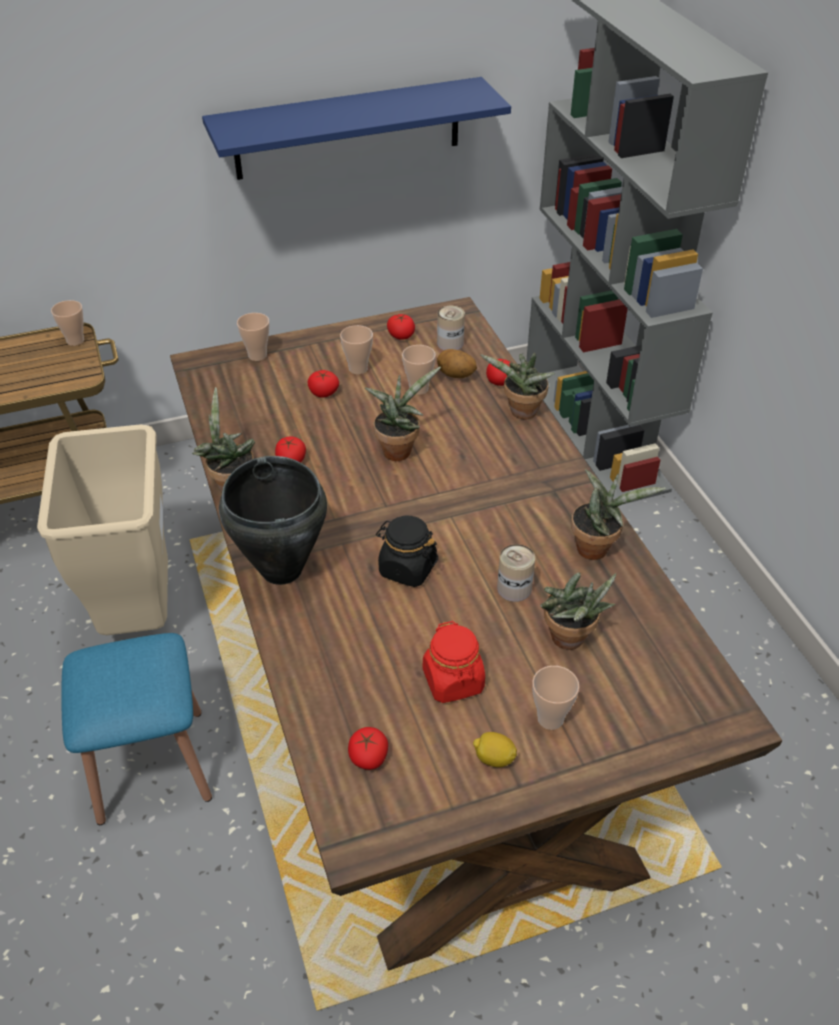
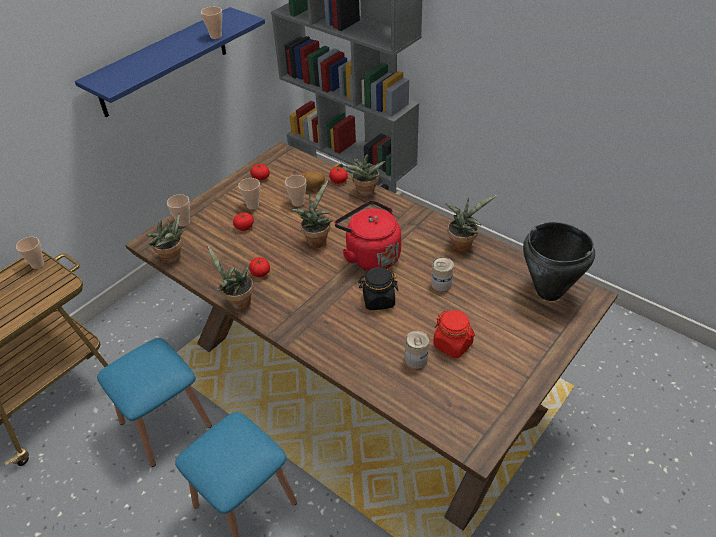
camera: 30 degrees left, 0 degrees up
beige trash can [37,424,168,635] -> blue stool [97,338,212,467]
black cooking pot [219,456,327,585] -> black cooking pot moved to [523,222,595,301]
tomato [348,727,388,770] -> none
can [437,306,465,350] -> can moved to [405,331,429,369]
lemon [473,732,517,767] -> none
cup [532,666,579,730] -> cup moved to [201,7,222,39]
potted plant [540,573,617,650] -> potted plant moved to [147,213,186,264]
none -> red kettle [334,200,401,271]

